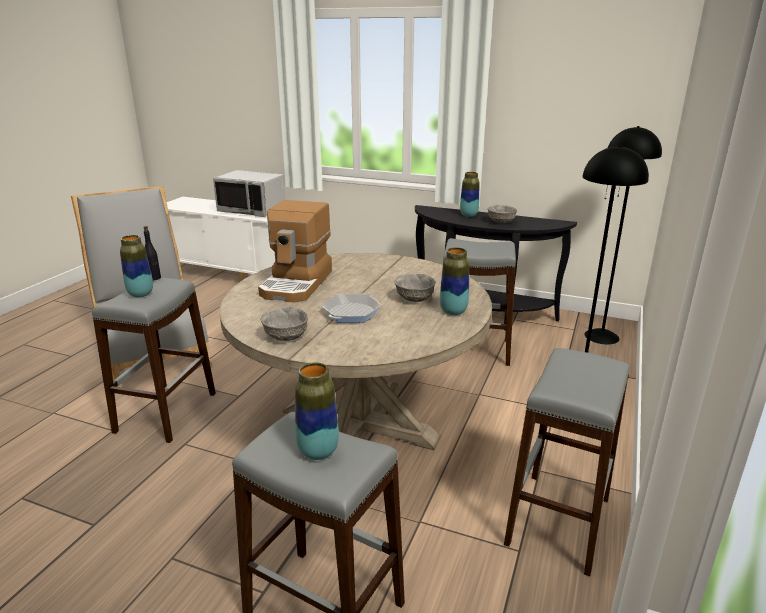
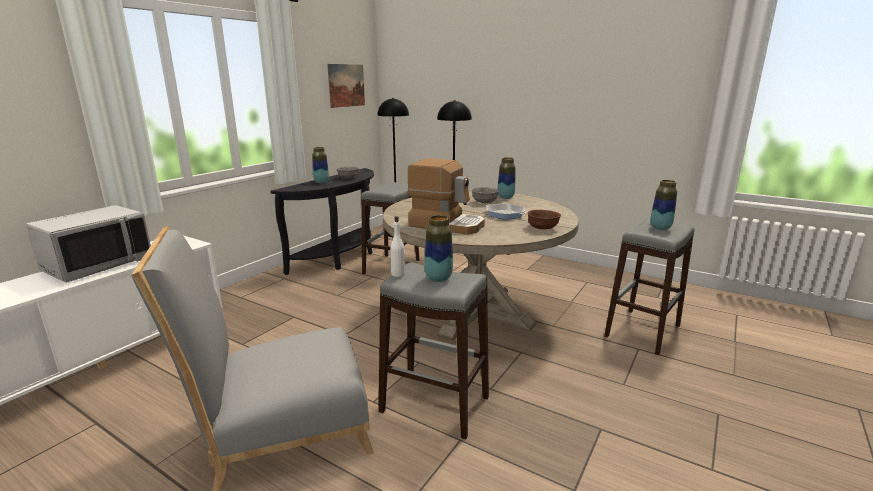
camera: 80 degrees left, 5 degrees down
black bottle [144,226,161,280] -> white bottle [390,216,405,277]
grey bowl [261,307,308,341] -> brown bowl [528,210,561,230]
grey stool [504,348,630,576] -> none
none -> picture [327,64,365,108]

